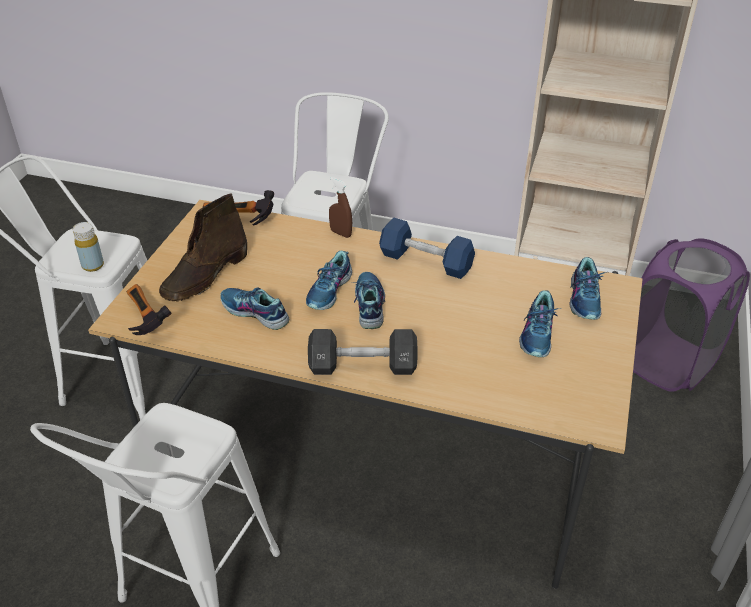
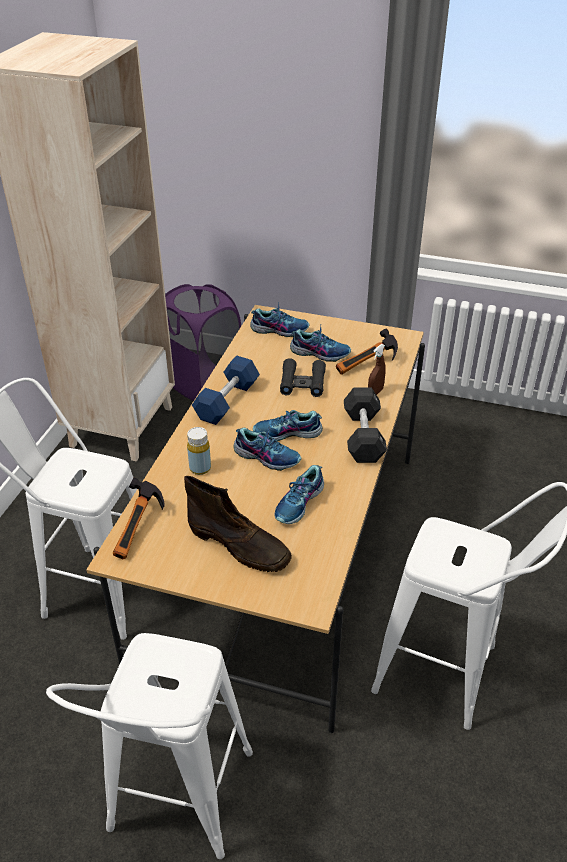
camera: 90 degrees left, 0 degrees up
yellow bottle [72,222,104,272] -> yellow bottle moved to [187,427,211,475]
hammer [127,284,172,335] -> hammer moved to [336,329,398,375]
brown spray bottle [329,177,352,238] -> brown spray bottle moved to [368,344,386,395]
none -> black binoculars [280,358,326,397]

